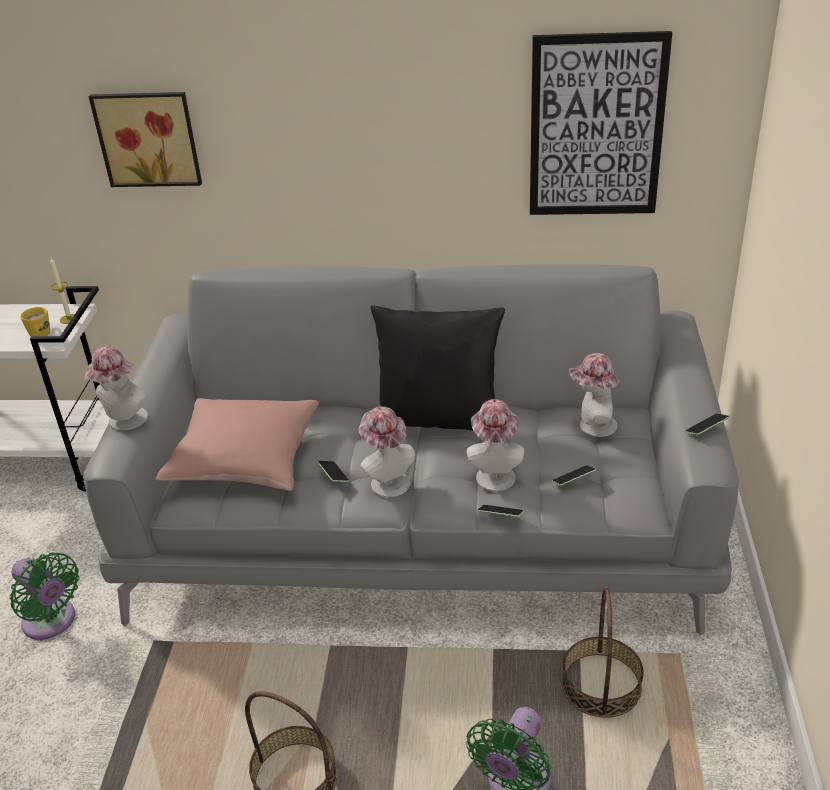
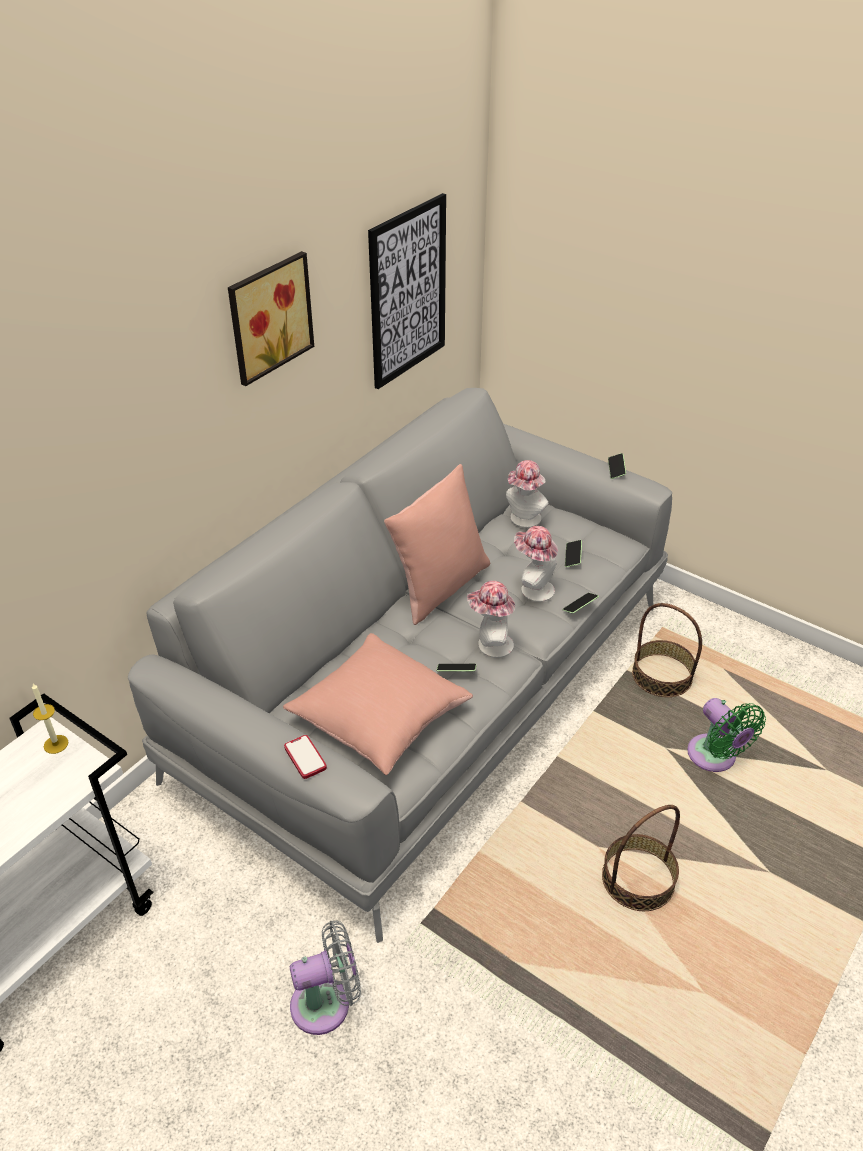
camera: 60 degrees left, 5 degrees up
green fan [10,552,79,640] -> grey fan [290,921,361,1035]
yellow mug [21,307,50,336] -> none
hat [84,346,148,431] -> phone [284,735,327,779]
picture [89,92,202,187] -> picture moved to [228,251,314,386]
black pillow [371,305,505,430] -> pink pillow [384,464,490,625]

